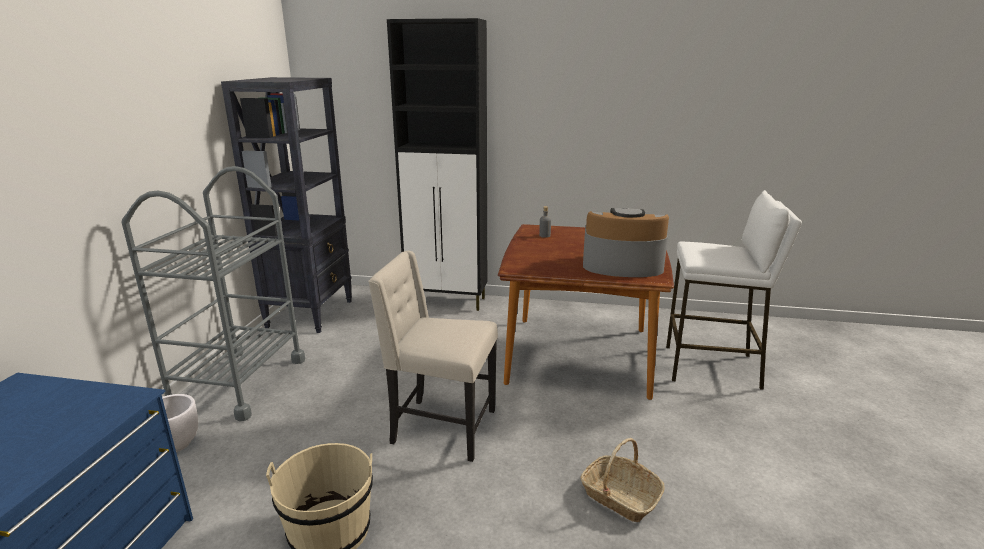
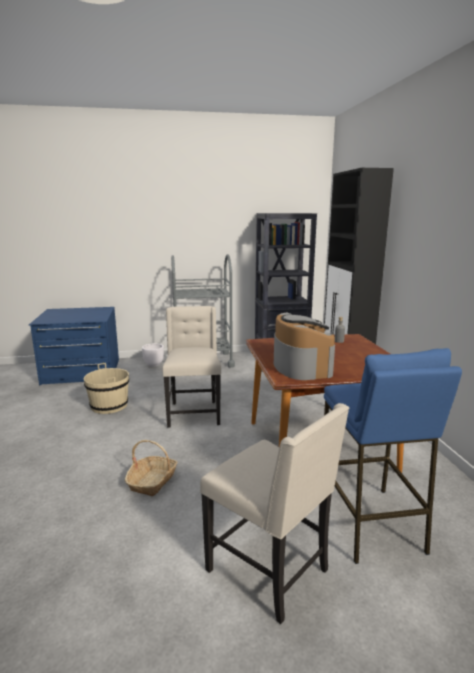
camera: 70 degrees right, 5 degrees down
white stool [666,190,802,390] -> blue stool [324,348,462,564]
none -> beige chair [200,403,349,624]

